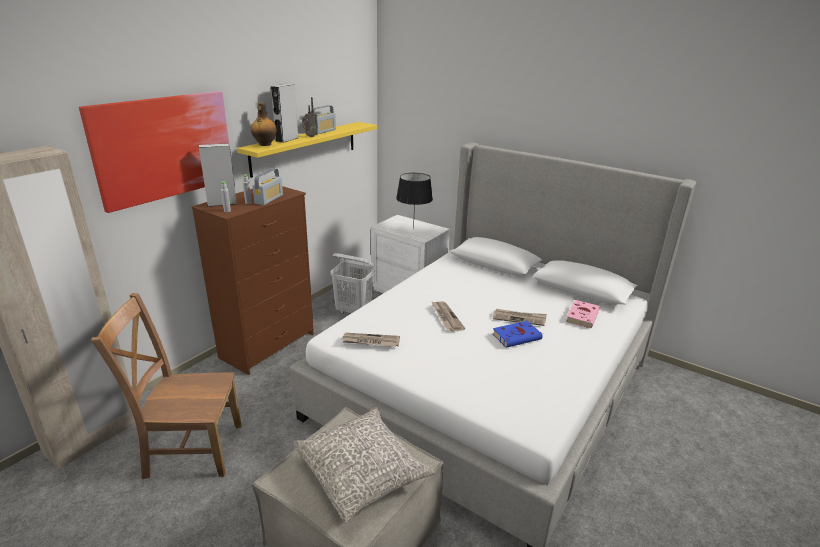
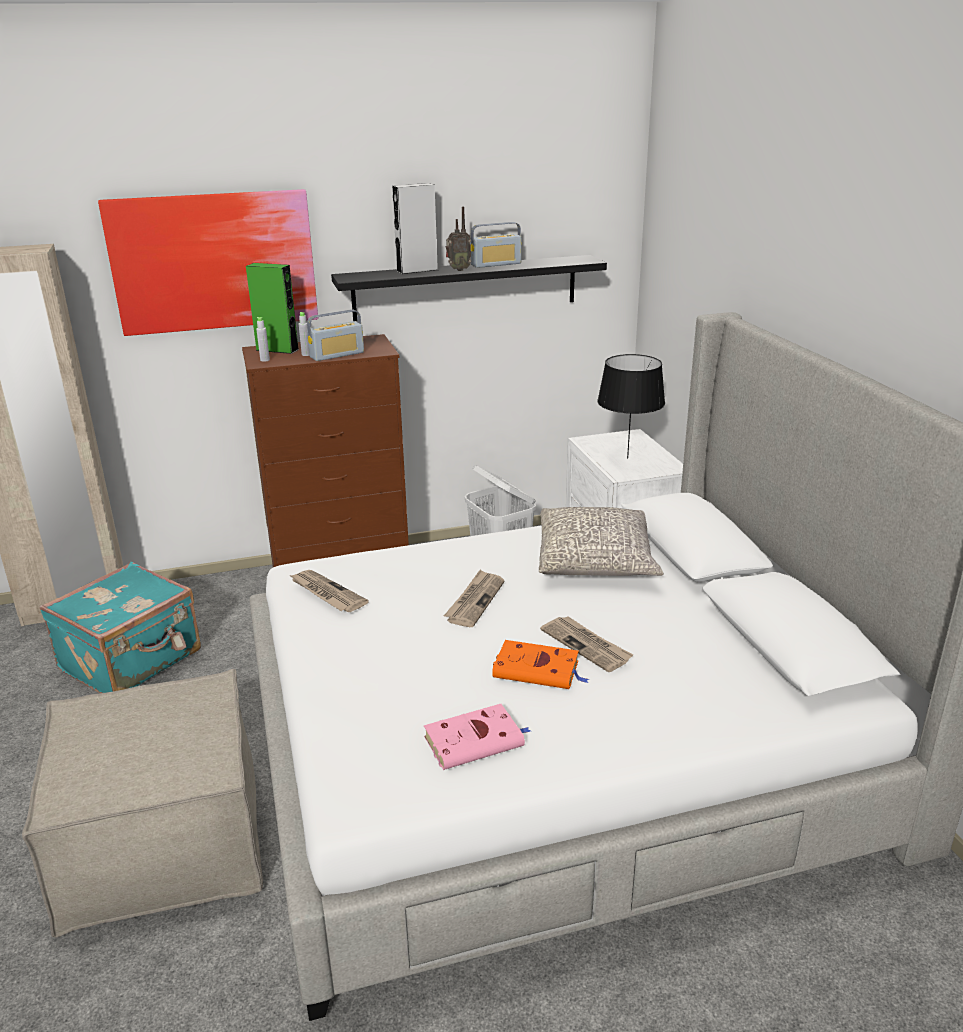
camera: 40 degrees right, 0 degrees up
brown chair [91,293,241,479] -> turquoise suitcase [39,562,201,693]
grey speaker [199,143,237,207] -> green speaker [246,263,299,354]
yellow shelf [237,122,377,178] -> black shelf [331,255,607,321]
bottle [251,103,277,146] -> none
grey pillow [294,407,435,523] -> grey pillow moved to [539,507,664,576]
blue book [493,321,543,348] -> orange book [492,640,589,689]
pink book [566,300,600,329] -> pink book moved to [424,704,530,770]

